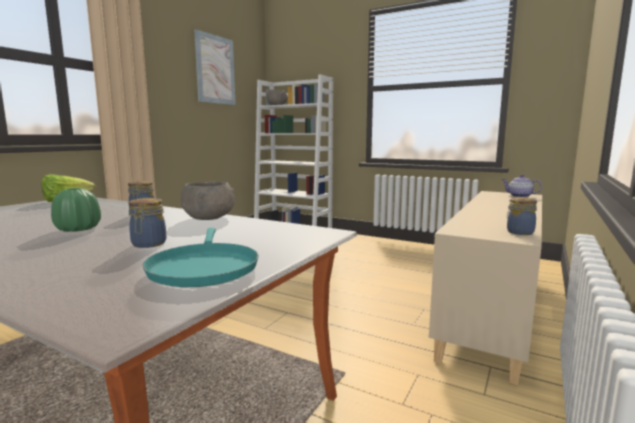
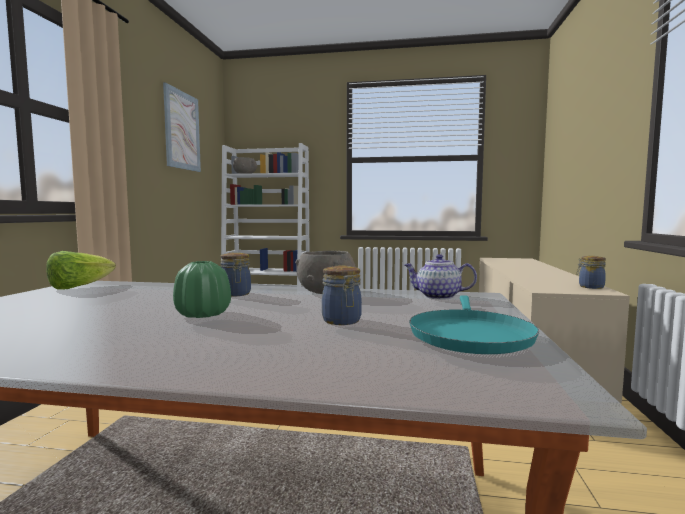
camera: 20 degrees left, 5 degrees down
turquoise frying pan [143,228,258,287] -> turquoise frying pan turned 45 degrees clockwise [410,295,539,354]
teapot [502,175,542,198] -> teapot moved to [404,254,477,299]

